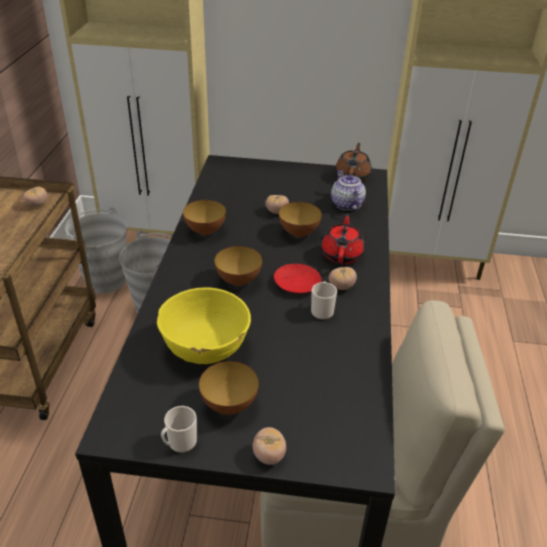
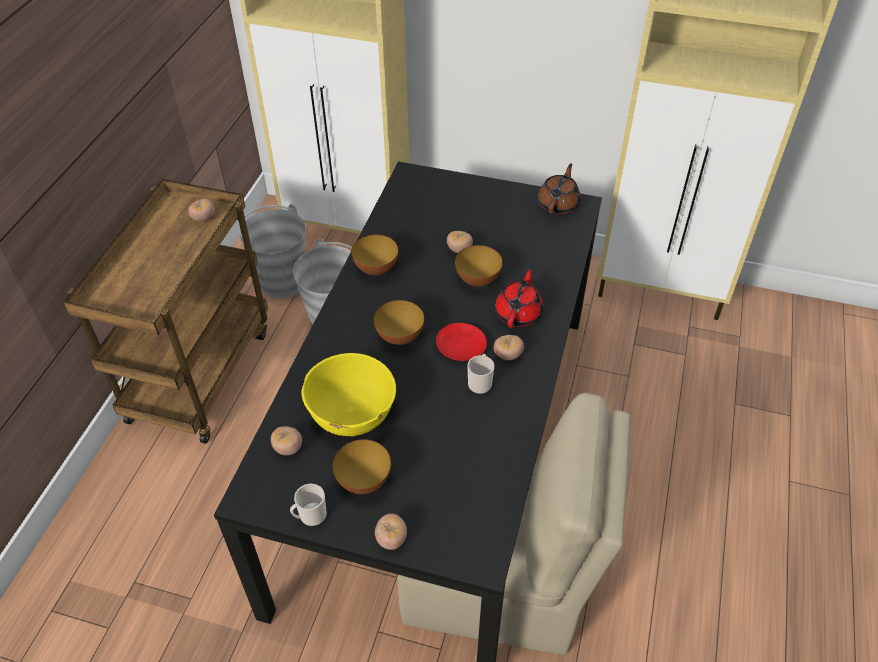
camera: 10 degrees right, 10 degrees up
teapot [331,170,366,210] -> none
none -> tomato [271,426,302,455]

